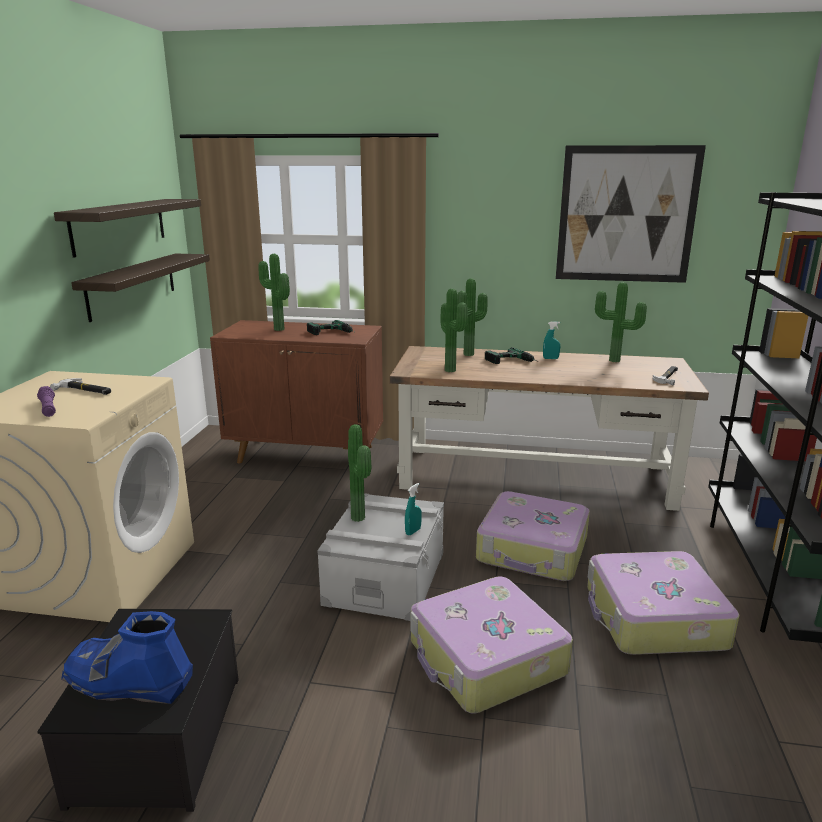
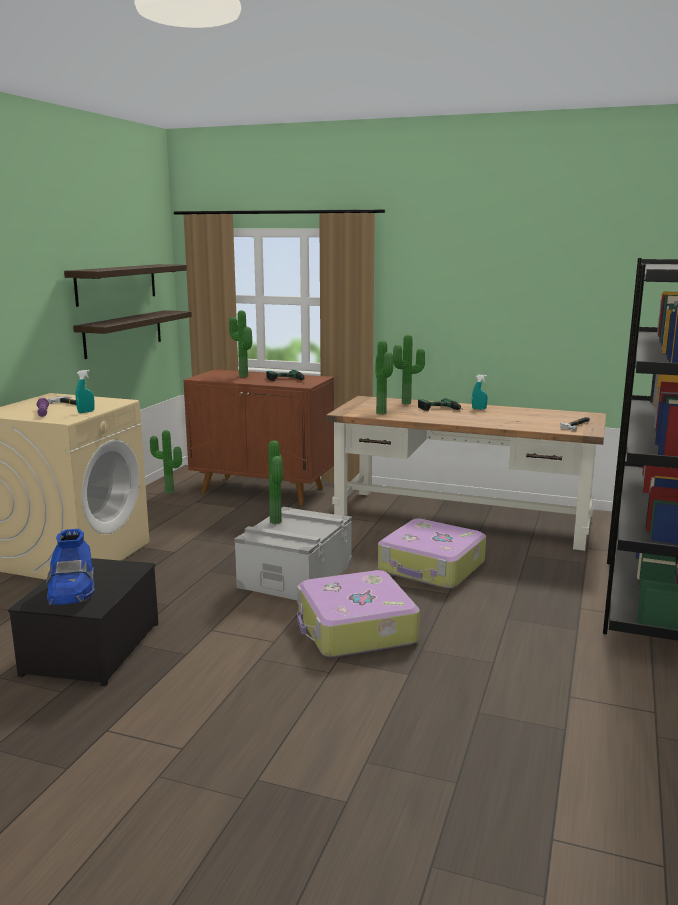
camera: 10 degrees right, 5 degrees down
blue boot [61,611,193,704] -> blue boot turned 120 degrees counterclockwise [46,529,94,605]
turquoise spray bottle [405,483,422,535] -> turquoise spray bottle moved to [76,370,94,413]
picture [556,145,706,283] -> none
suitcase [587,551,739,655] -> none
potted plant [595,282,647,362] -> potted plant moved to [150,430,182,493]

